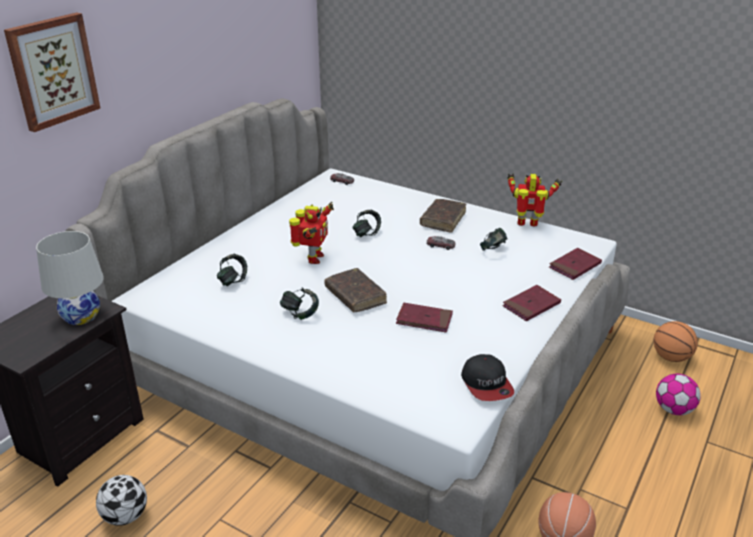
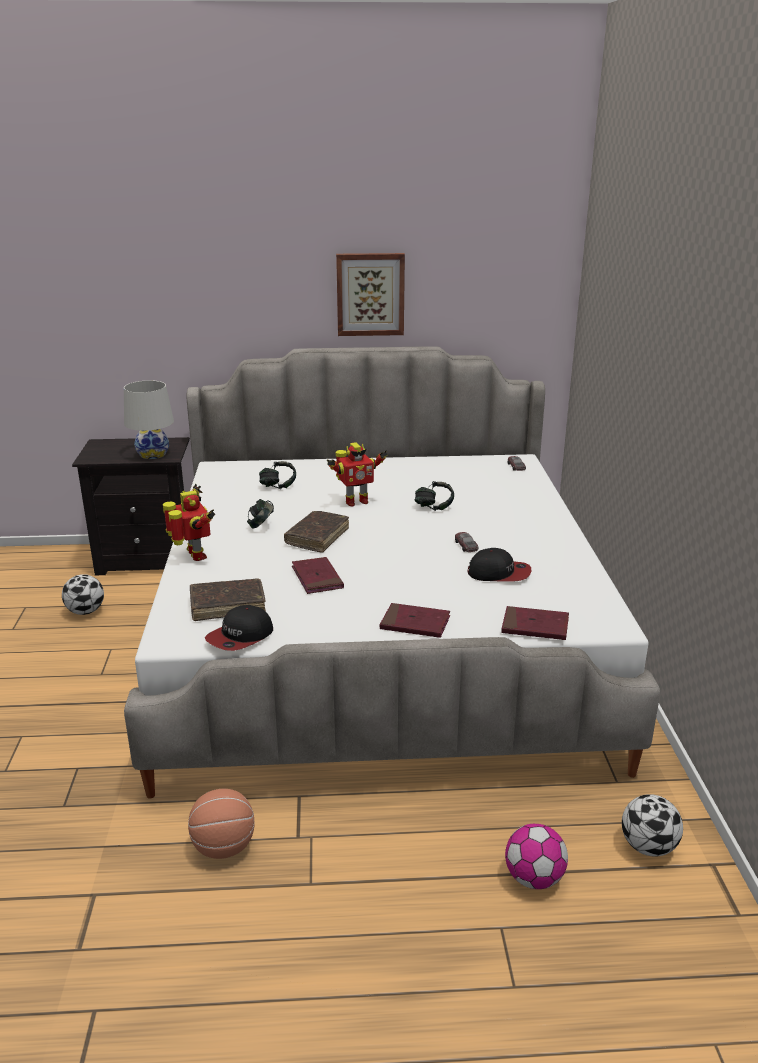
camera: 55 degrees right, 5 degrees down
picture [4,13,100,132] -> picture moved to [336,253,405,336]
brown book [420,199,466,232] -> brown book moved to [190,578,266,621]
headphones [480,228,507,251] -> cap [468,548,531,582]
toy robot [507,173,562,227] -> toy robot moved to [163,484,215,561]
basketball [654,321,698,362] -> football [622,794,683,857]

